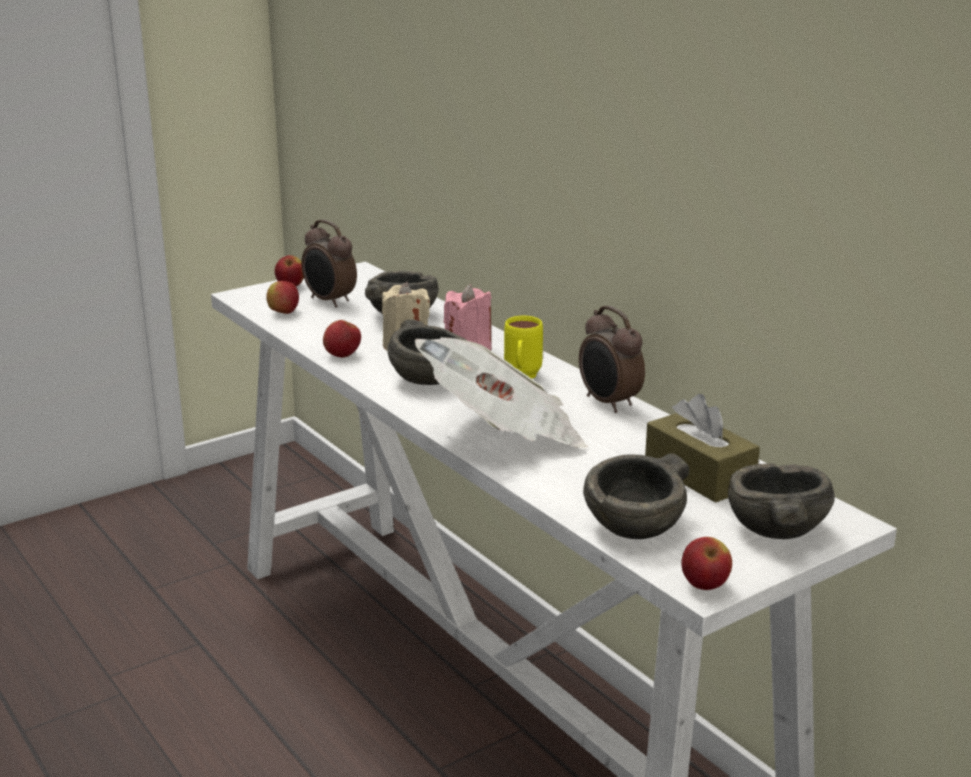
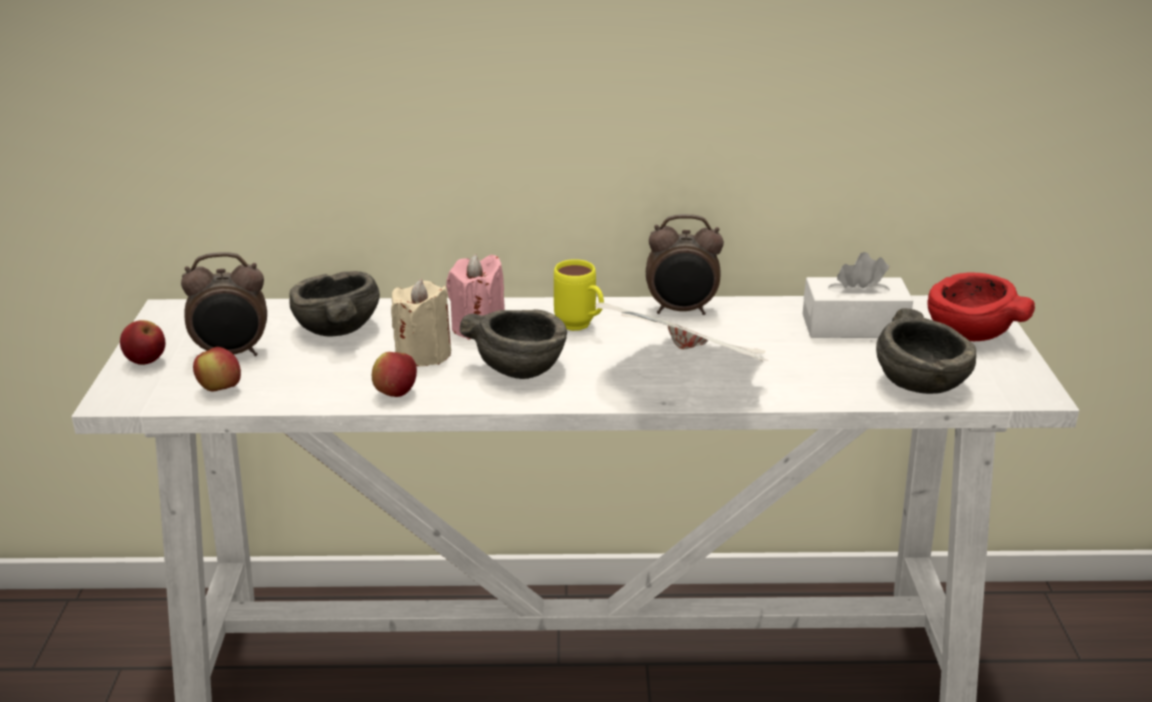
camera: 55 degrees left, 5 degrees up
brown tissue box [645,394,760,503] -> white tissue box [803,252,913,338]
apple [681,537,732,590] -> none
grey bowl [728,463,835,539] -> red bowl [927,273,1035,341]

